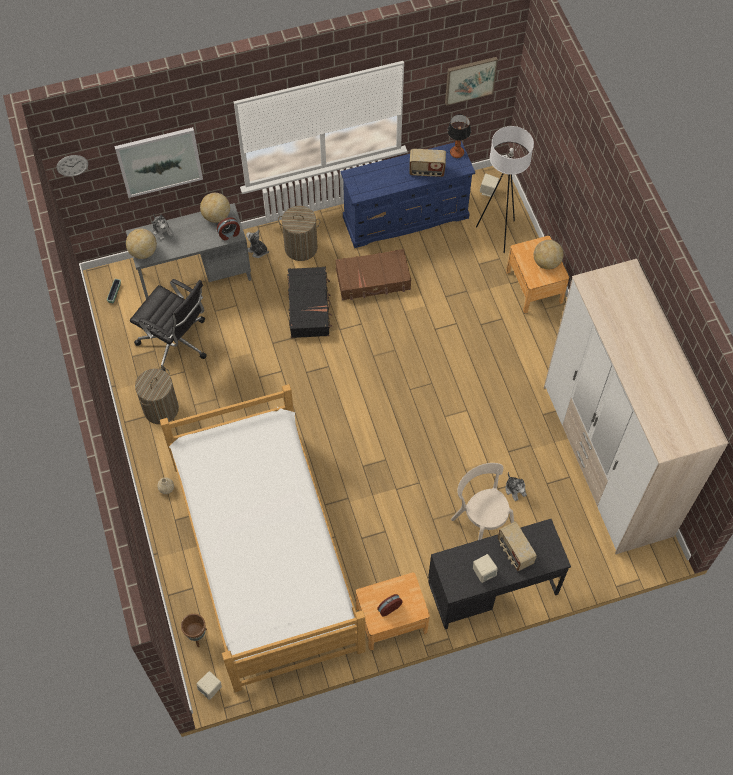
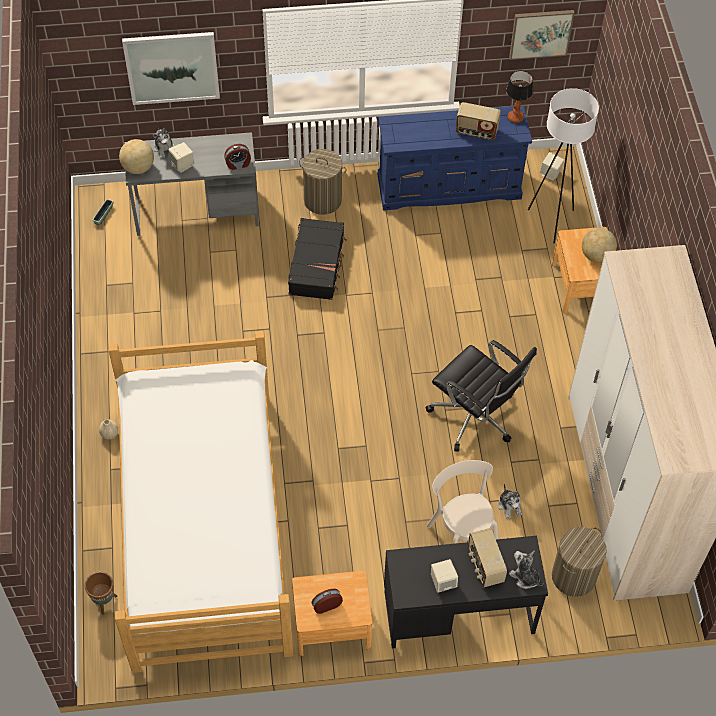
camera: 10 degrees right, 5 degrees down
wall clock [56,155,88,177] -> none
black office chair [130,279,207,371] -> black office chair moved to [426,340,537,452]
laundry basket [135,367,179,424] -> laundry basket moved to [552,527,607,597]
beige speaker [197,671,222,700] -> beige speaker moved to [169,142,193,173]
globe [200,193,230,223] -> none
plush toy [246,230,269,258] -> plush toy moved to [509,551,543,589]
brown suitcase [335,249,411,300] -> none

